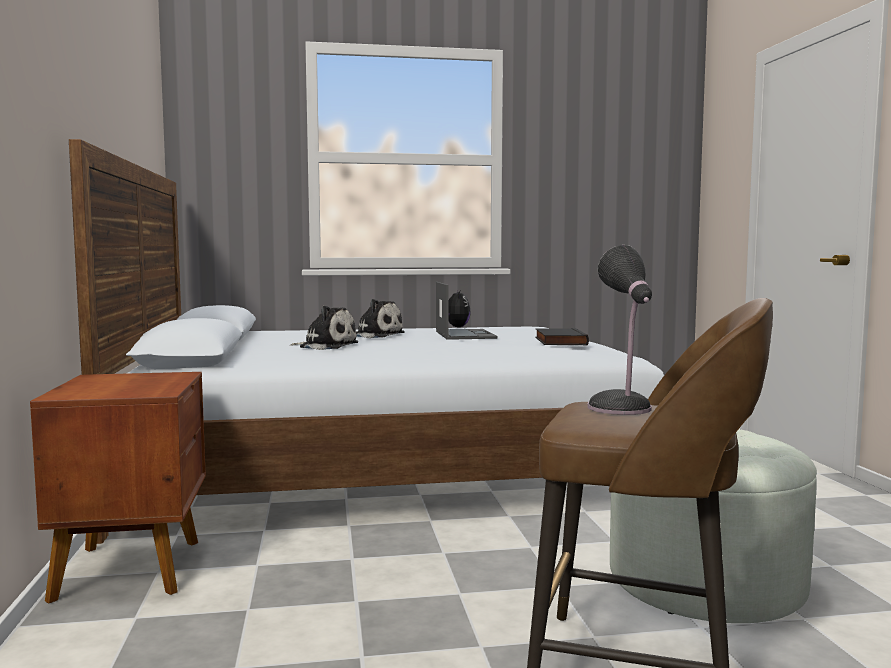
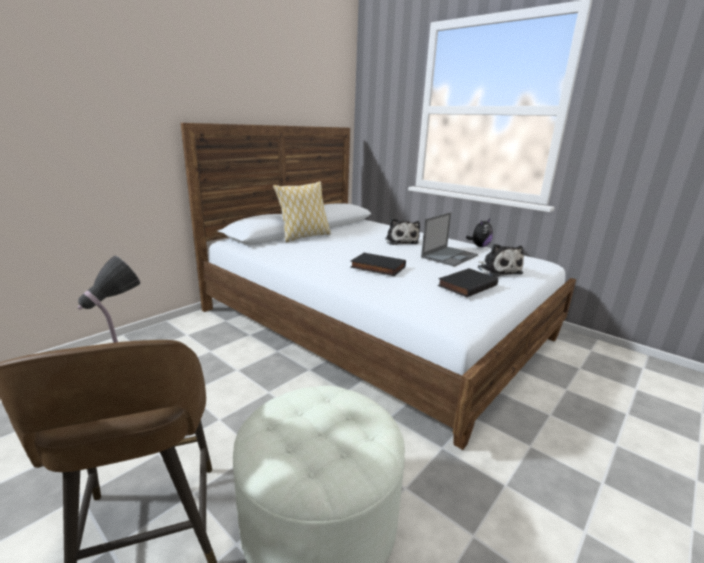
camera: 50 degrees right, 15 degrees up
brown nightstand [30,372,206,603] -> none
plush toy [290,305,359,350] -> plush toy moved to [477,244,524,277]
none -> pillow [273,181,331,242]
none -> black book [350,252,406,276]

